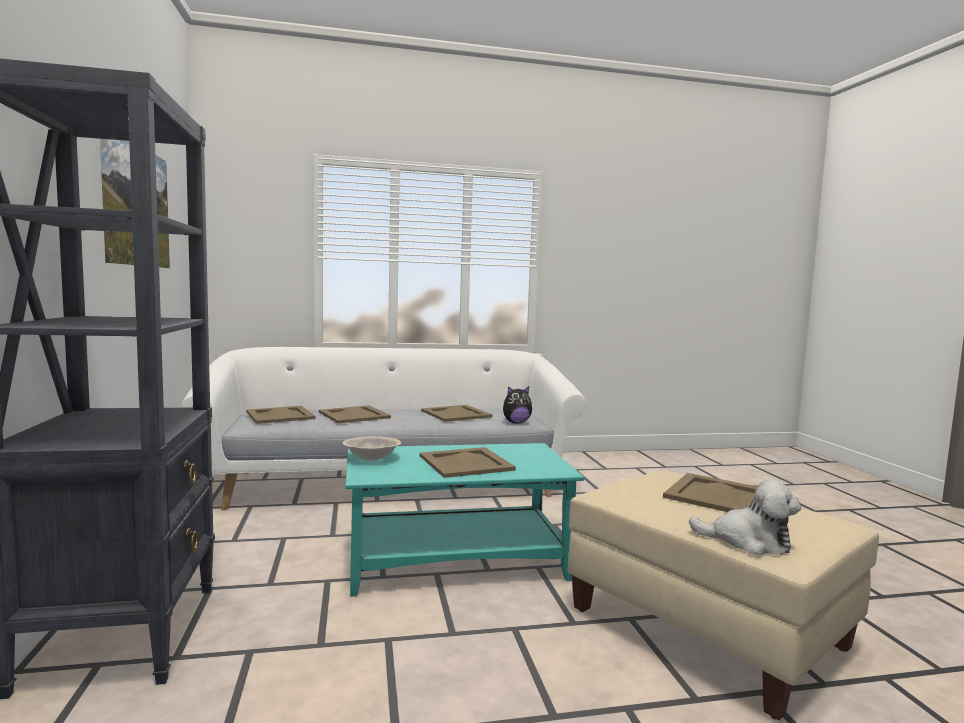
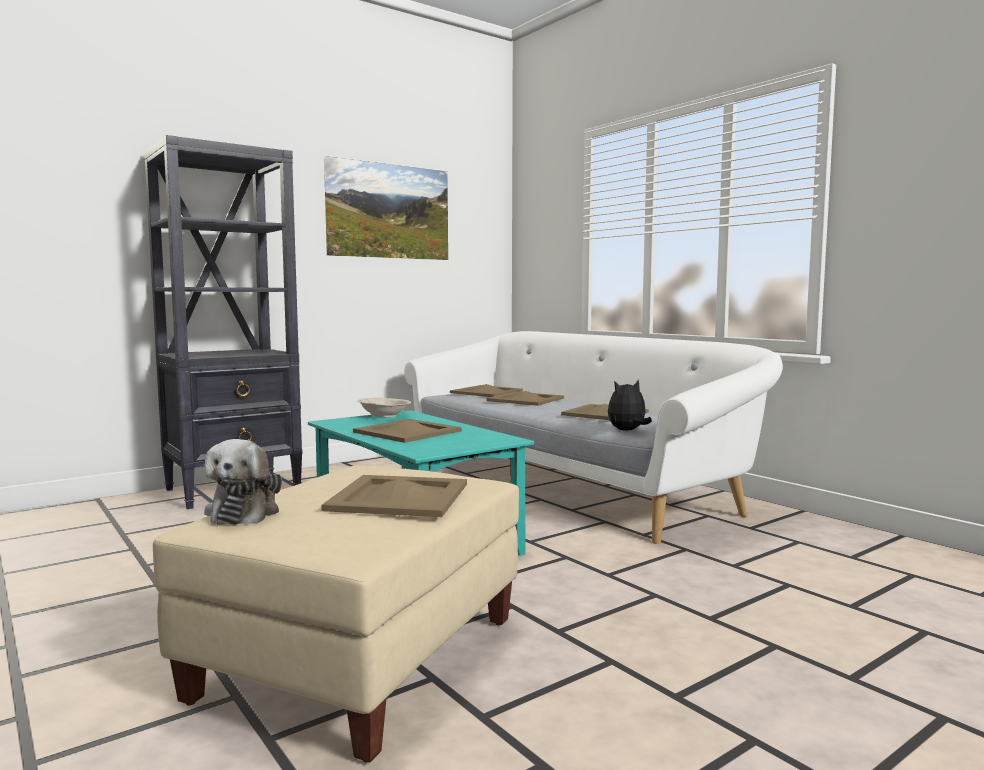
camera: 65 degrees right, 0 degrees up
plush toy [503,386,532,424] -> plush toy turned 105 degrees clockwise [608,380,652,431]

